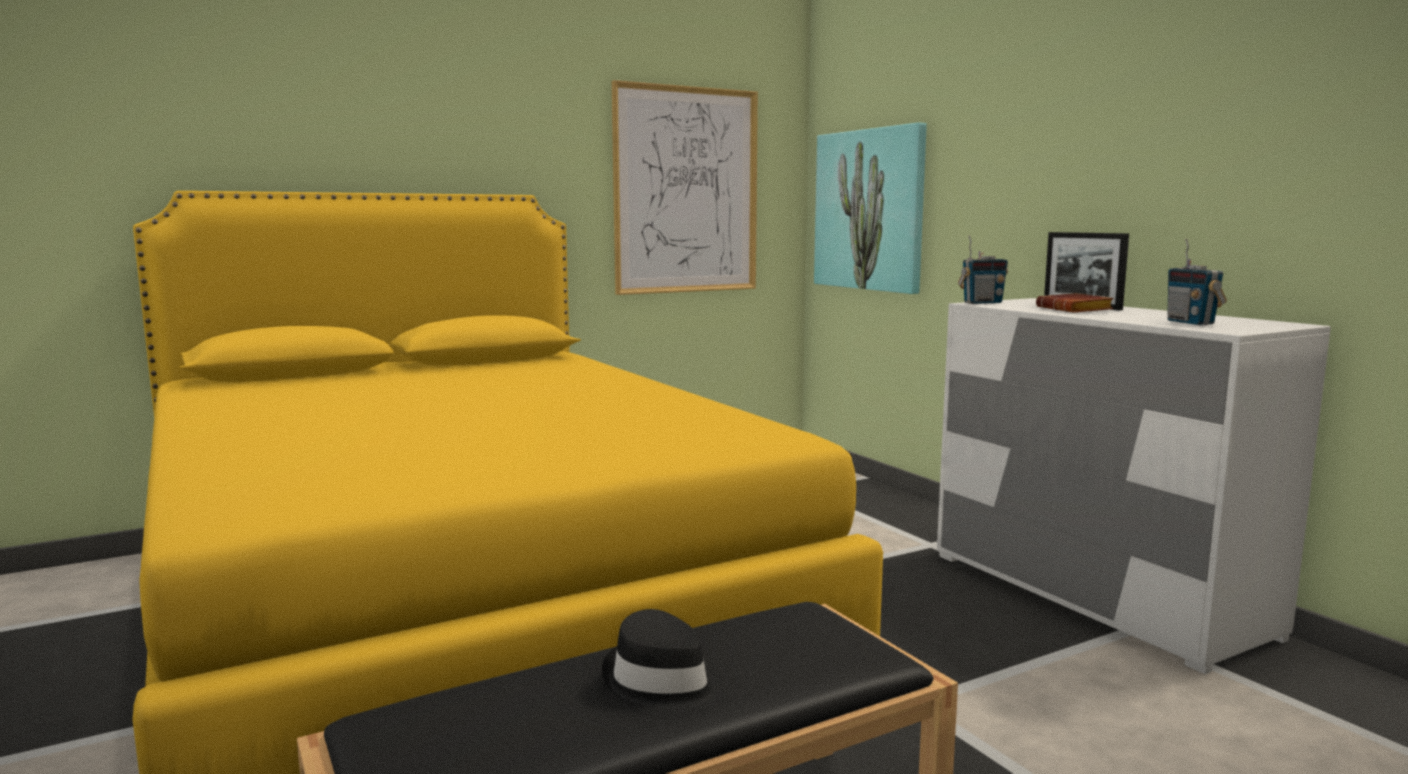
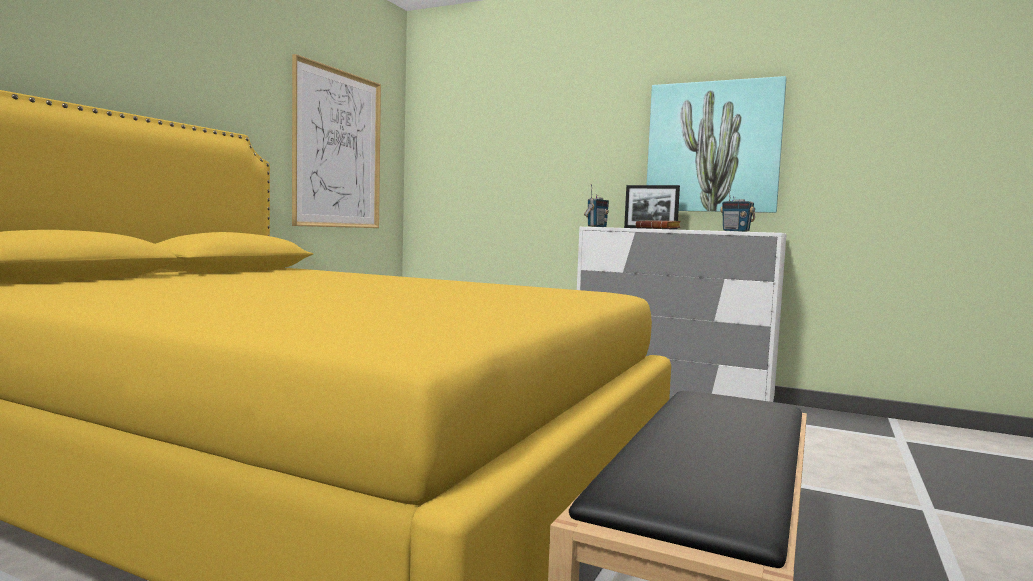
camera: 35 degrees left, 5 degrees down
black hat [602,609,723,713] -> none
picture [814,122,927,294] -> picture moved to [647,76,786,213]

